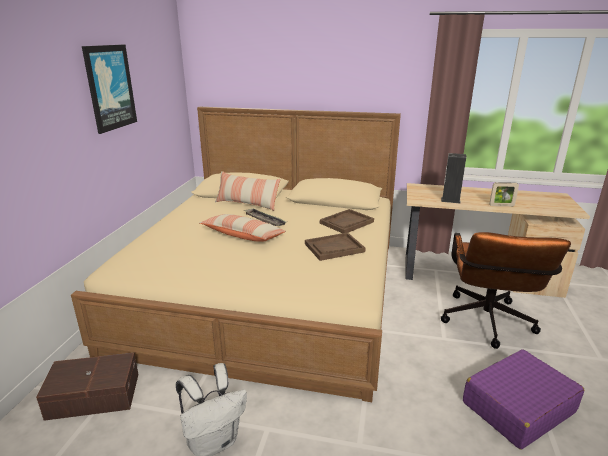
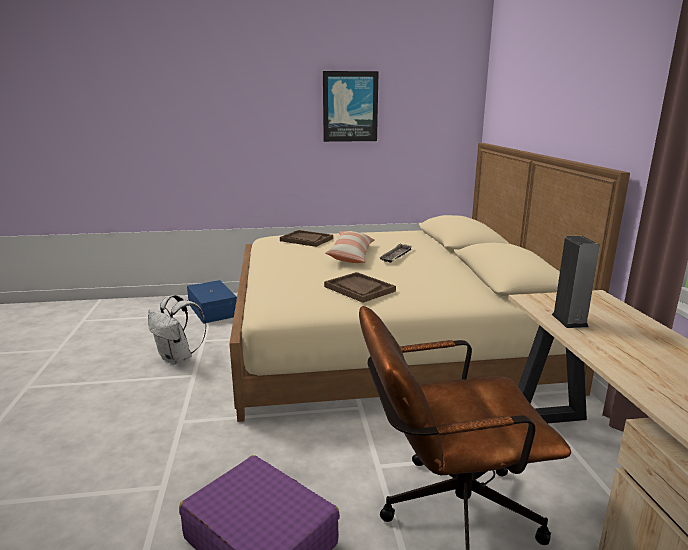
camera: 70 degrees right, 5 degrees down
brown storage box [36,353,138,421] -> blue storage box [187,280,237,324]
pillow [215,171,280,211] -> none
brown tray [320,209,374,233] -> brown tray moved to [280,230,333,247]
picture frame [489,182,519,207] -> none

